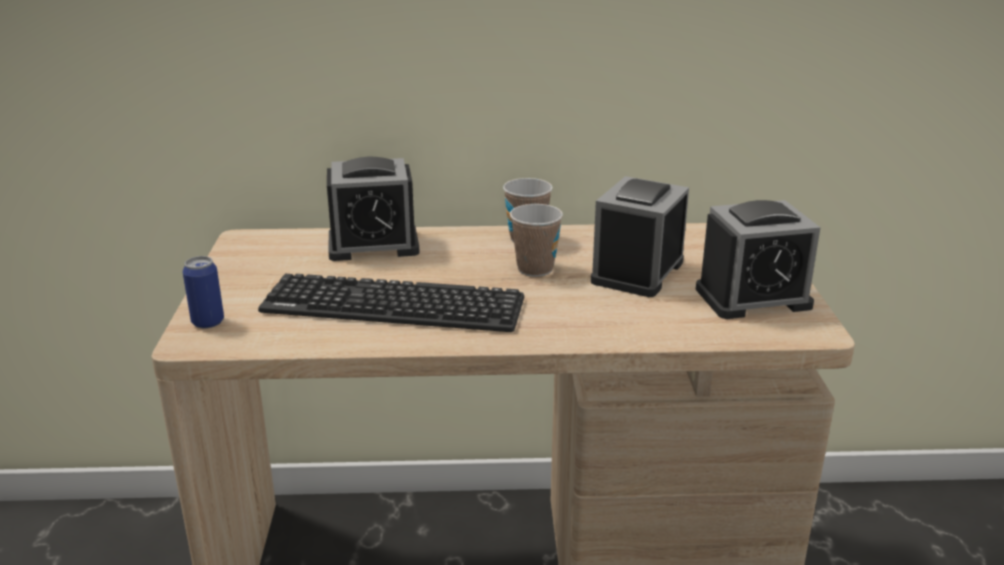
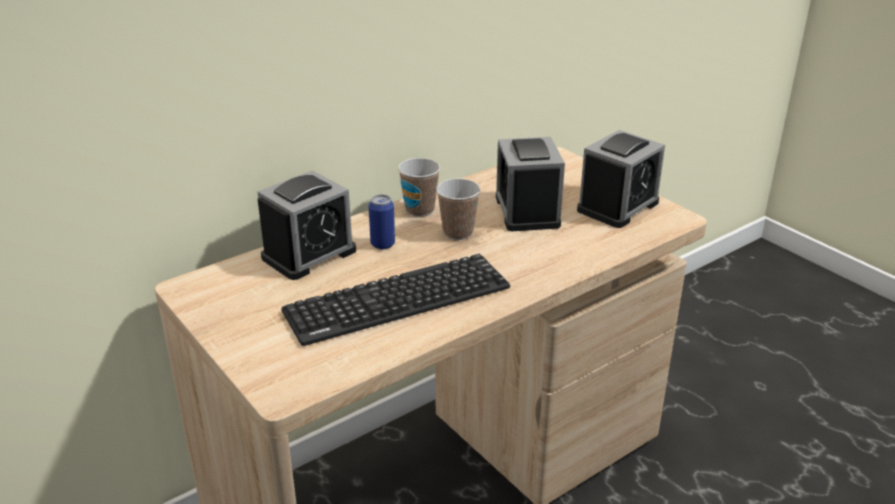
camera: 35 degrees left, 5 degrees up
can [183,256,224,329] -> can moved to [369,194,395,249]

